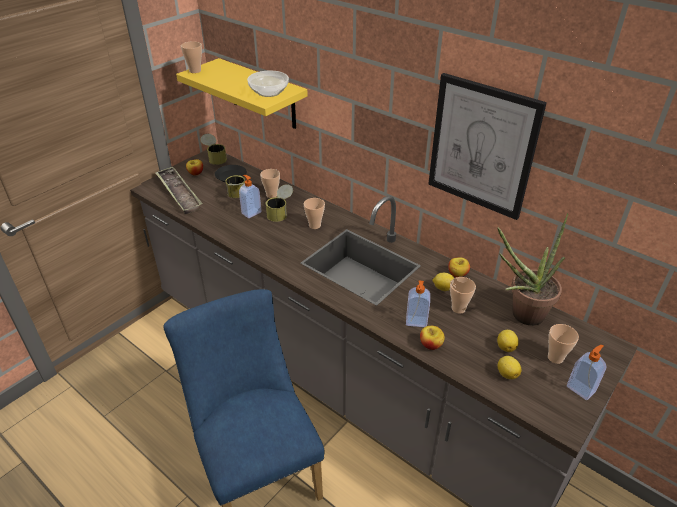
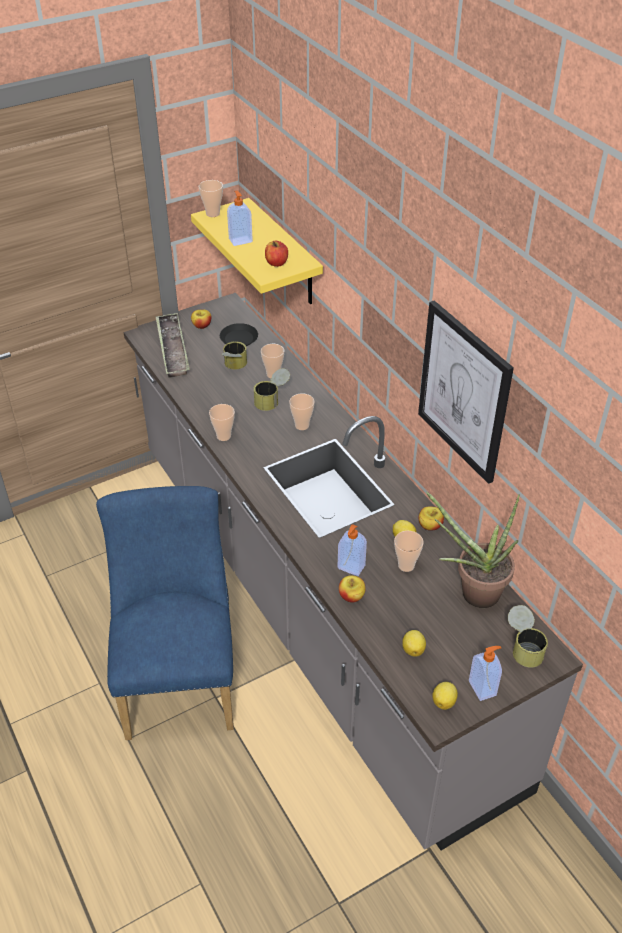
camera: 20 degrees right, 5 degrees up
can [200,134,227,165] -> can moved to [508,605,548,668]
soap dispenser [239,175,262,218] -> soap dispenser moved to [227,191,253,246]
bowl [247,71,289,97] -> apple [265,241,288,267]
lemon [497,330,519,352] -> lemon moved to [432,682,458,710]
cup [548,324,579,364] -> cup moved to [209,404,235,441]

